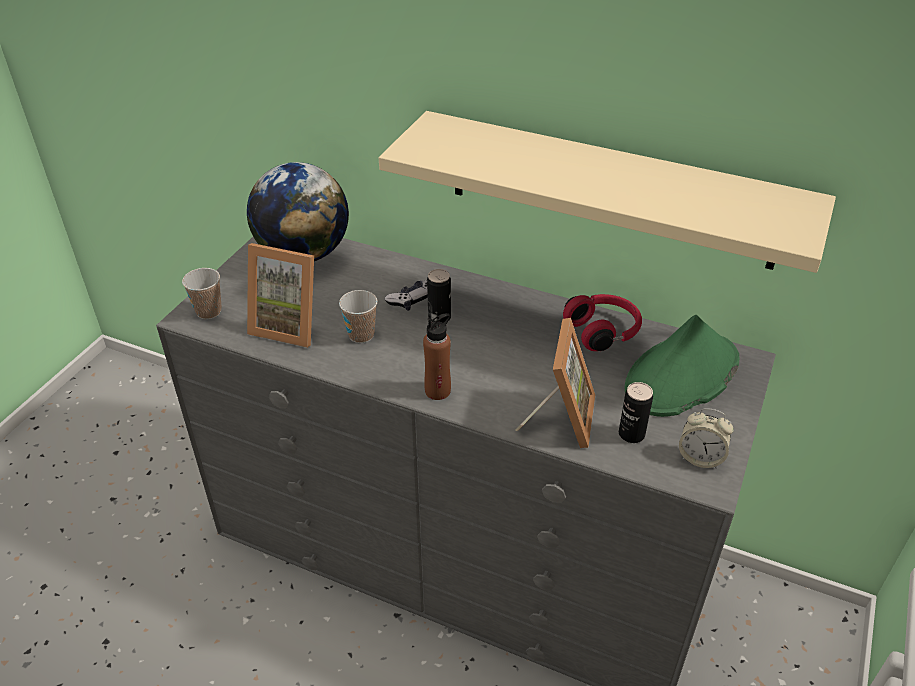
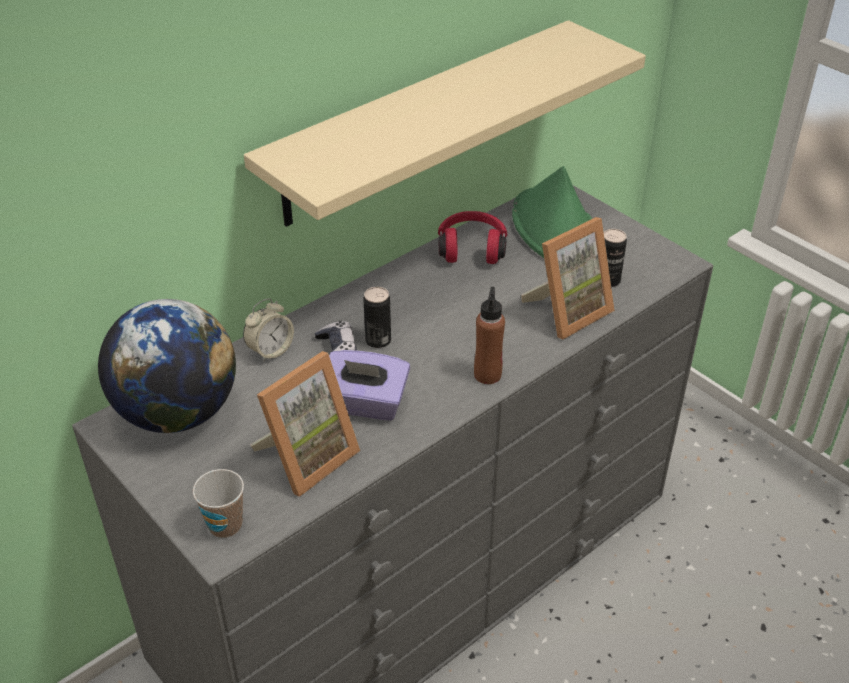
camera: 65 degrees left, 0 degrees up
cup [339,290,378,343] -> purple tissue box [329,350,410,421]
picture frame [515,318,596,448] -> picture frame turned 105 degrees clockwise [521,217,615,339]
alarm clock [679,408,734,469] -> alarm clock moved to [243,298,294,363]

